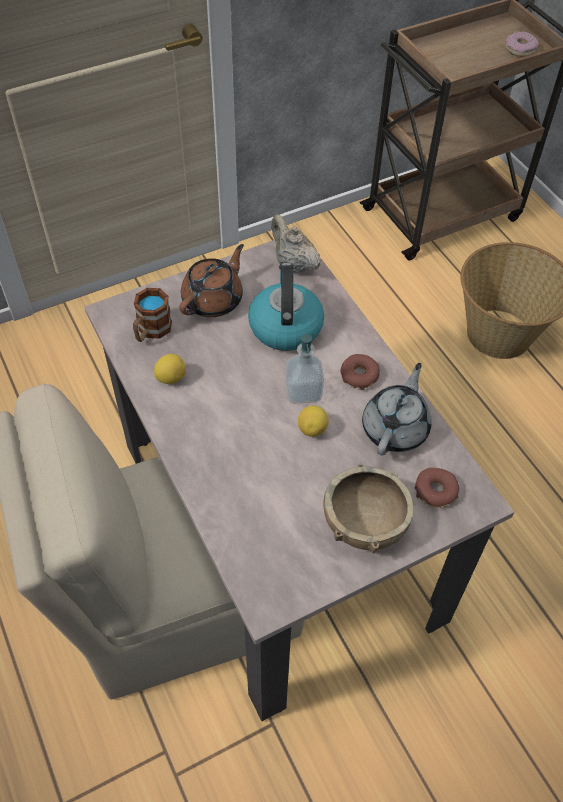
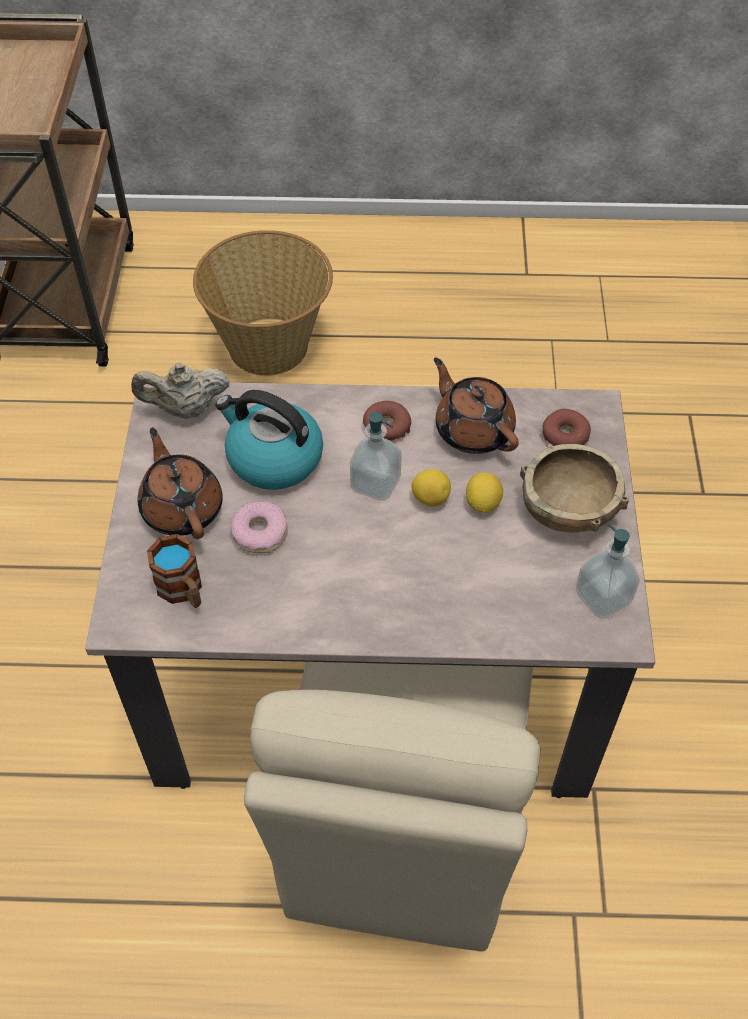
camera: 60 degrees left, 0 degrees up
lemon [154,354,186,384] -> lemon moved to [466,472,503,513]
grey teapot [362,363,432,456] -> brown teapot [434,357,519,454]
donut [505,32,539,57] -> donut moved to [230,501,288,553]
none -> soap dispenser [576,524,640,618]

